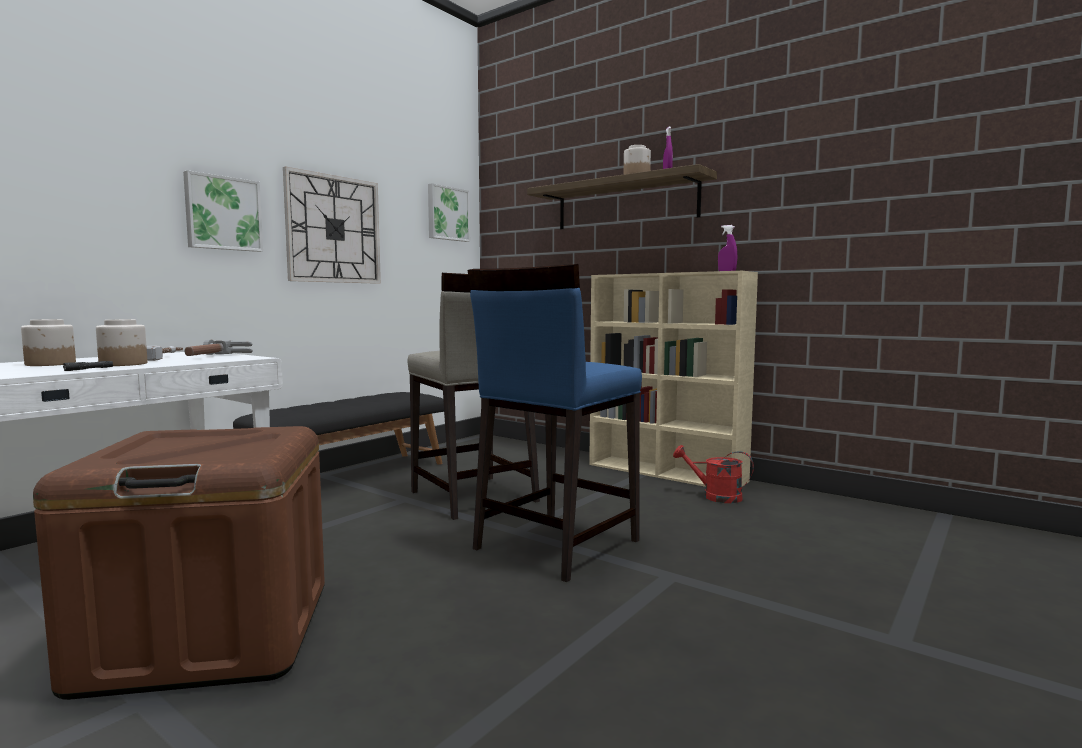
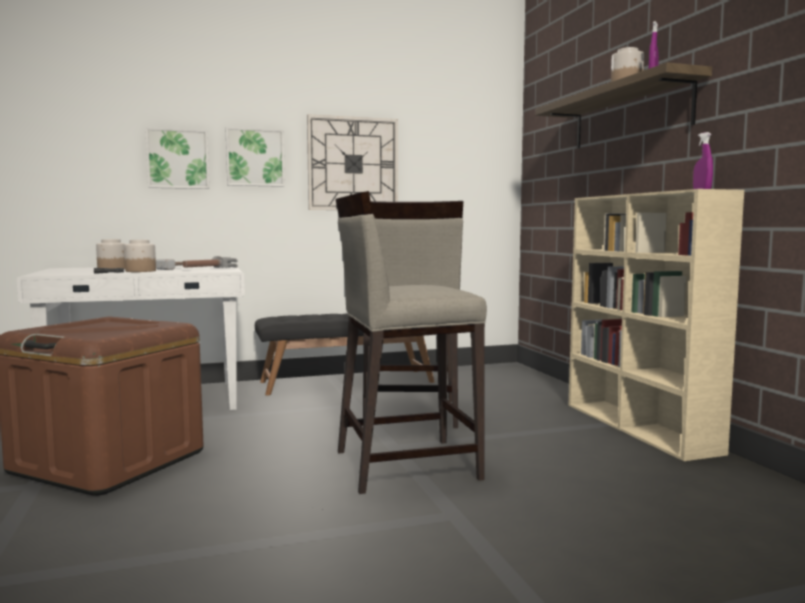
camera: 35 degrees right, 0 degrees up
picture [428,183,470,242] -> picture moved to [145,127,209,189]
blue stool [468,264,642,582] -> beige stool [335,191,487,494]
red watering can [673,445,754,503] -> none

